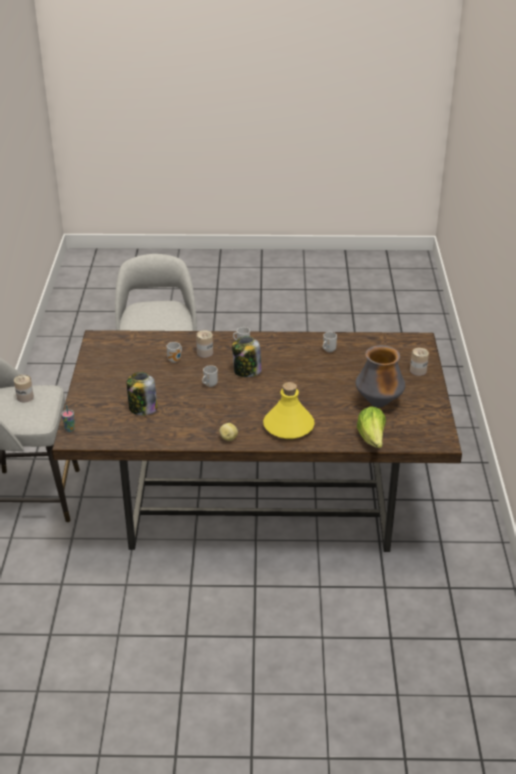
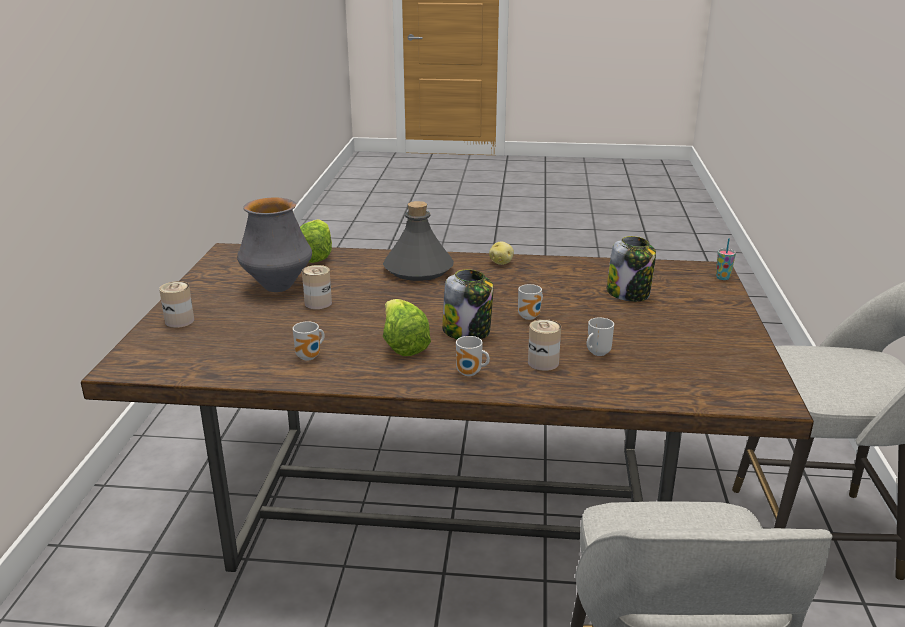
camera: 175 degrees left, 10 degrees down
can [14,375,34,402] -> can moved to [302,265,332,309]
yellow bottle [263,382,315,439] -> grey bottle [383,201,454,281]
none -> lettuce [383,299,431,356]

